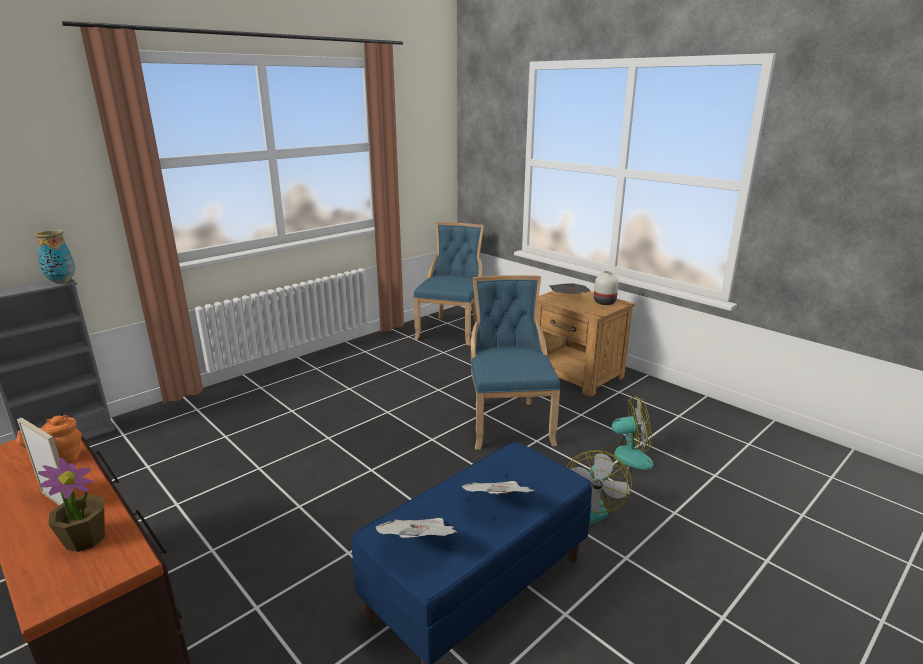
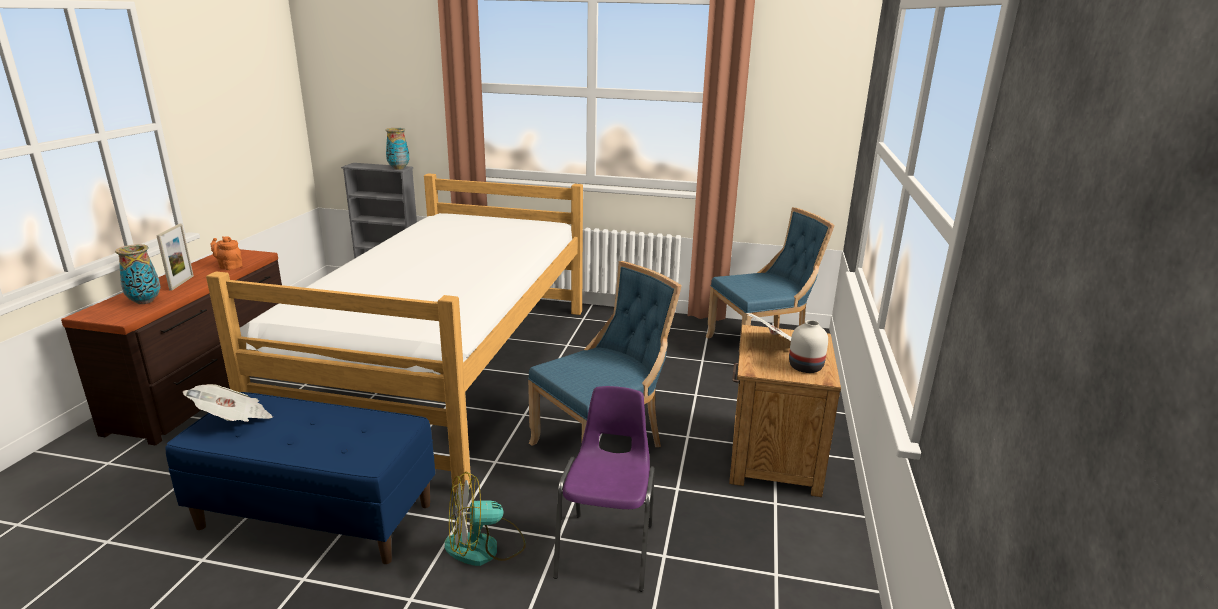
camera: 55 degrees right, 0 degrees up
potted plant [38,458,105,552] -> vase [115,244,161,304]
newspaper [462,481,535,495] -> none
fan [594,396,654,478] -> purple chair [553,386,655,592]
none -> bed [206,174,583,493]

